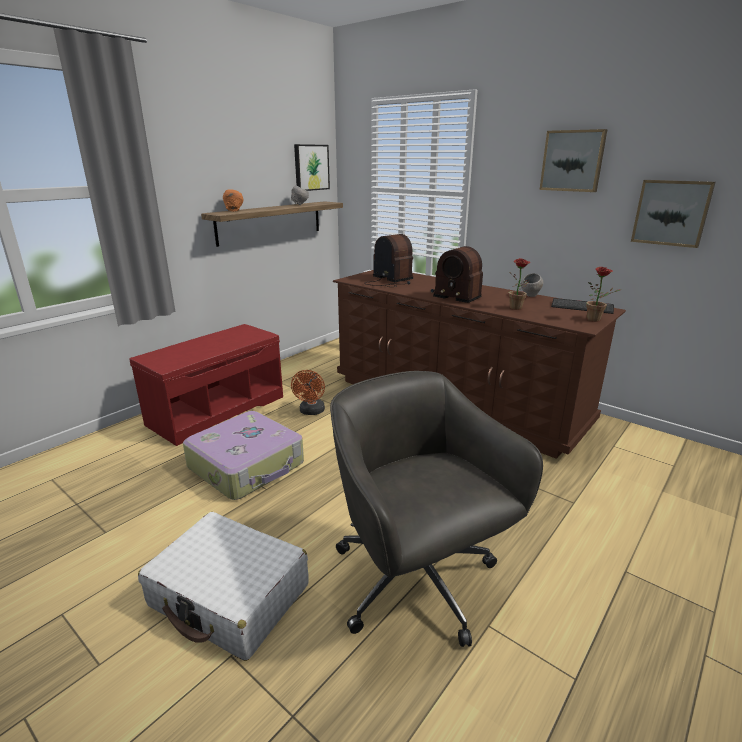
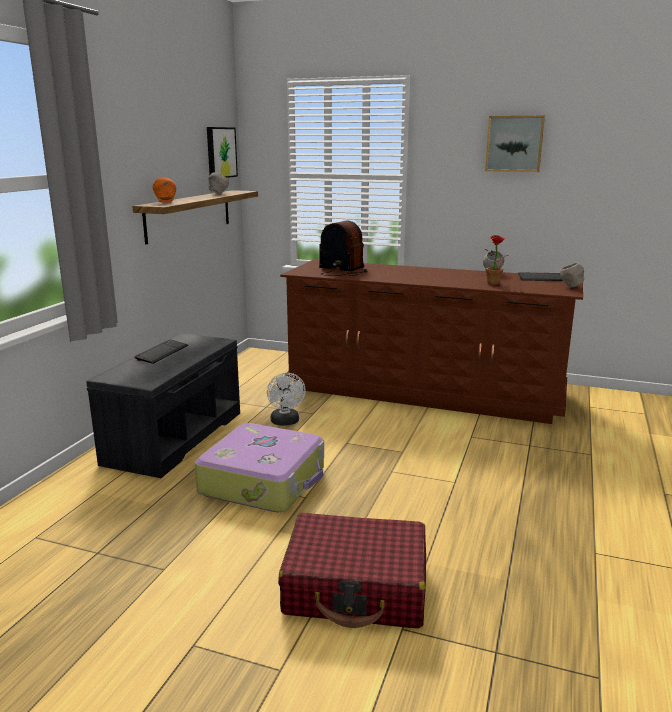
camera: 20 degrees left, 5 degrees down
red bench [129,324,283,446] -> grey bench [87,334,240,478]
white suitcase [138,512,309,661] -> red suitcase [278,513,426,628]
orange fan [291,370,325,415] -> white fan [267,373,306,426]
grey office chair [330,371,543,647] -> none
radio [431,246,483,303] -> none
potted plant [586,267,621,322] -> grey bowl [560,263,584,287]
picture [631,180,716,248] -> none
none -> keyboard [134,339,188,364]

